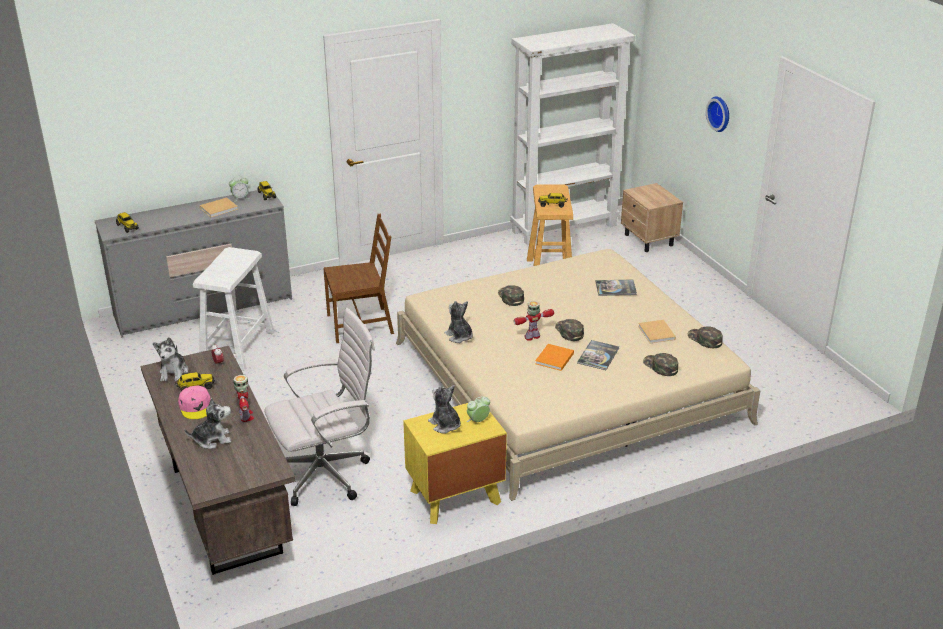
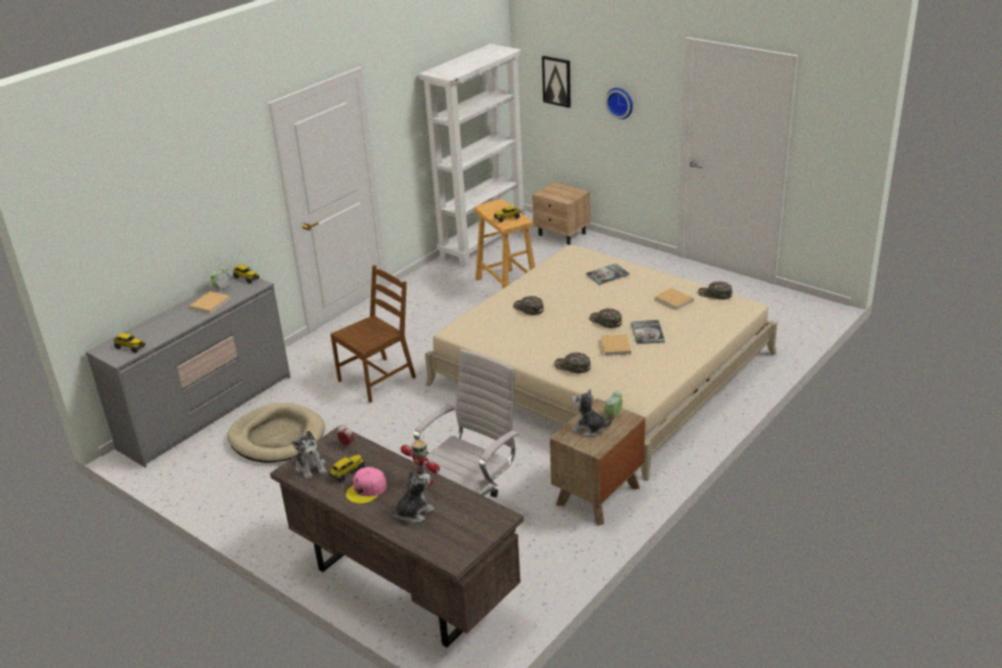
camera: 25 degrees left, 0 degrees up
pink cap [178,385,211,419] -> pink cap turned 90 degrees clockwise [346,467,387,504]
white stool [193,247,275,371] -> beige dog bed [228,403,325,463]
yellow nightstand [403,403,507,524] -> brown nightstand [550,398,645,526]
plush toy [445,301,473,343] -> none
toy robot [514,301,554,341] -> none
orange book [535,344,574,371] -> beige book [601,334,631,356]
green cap [643,353,678,376] -> green cap moved to [554,352,591,373]
none -> picture [542,56,571,108]

